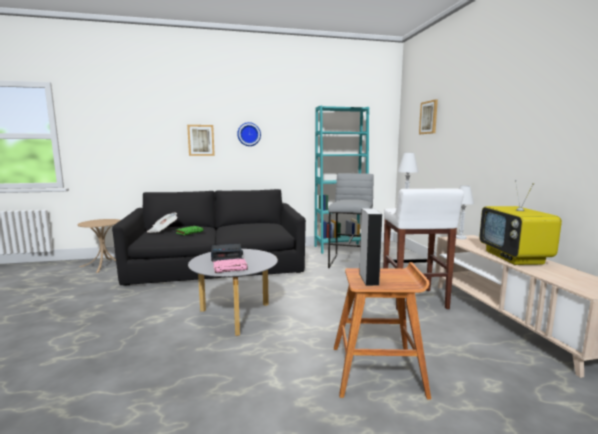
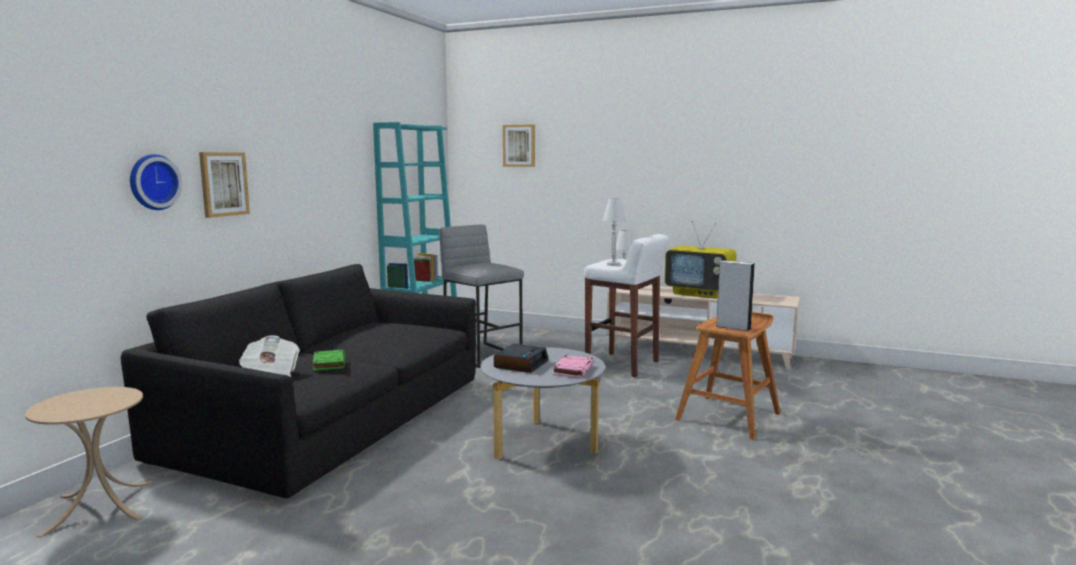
camera: 55 degrees left, 0 degrees up
wall clock [237,122,261,146] -> wall clock moved to [130,154,182,210]

